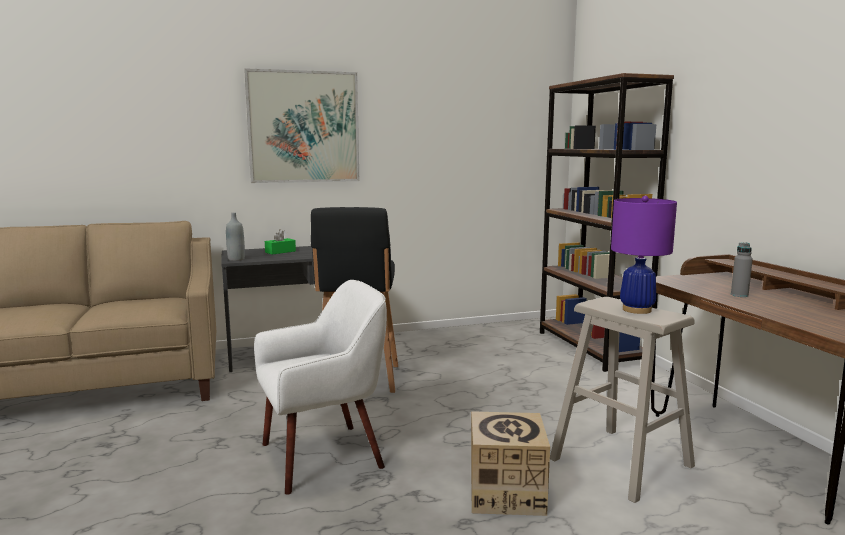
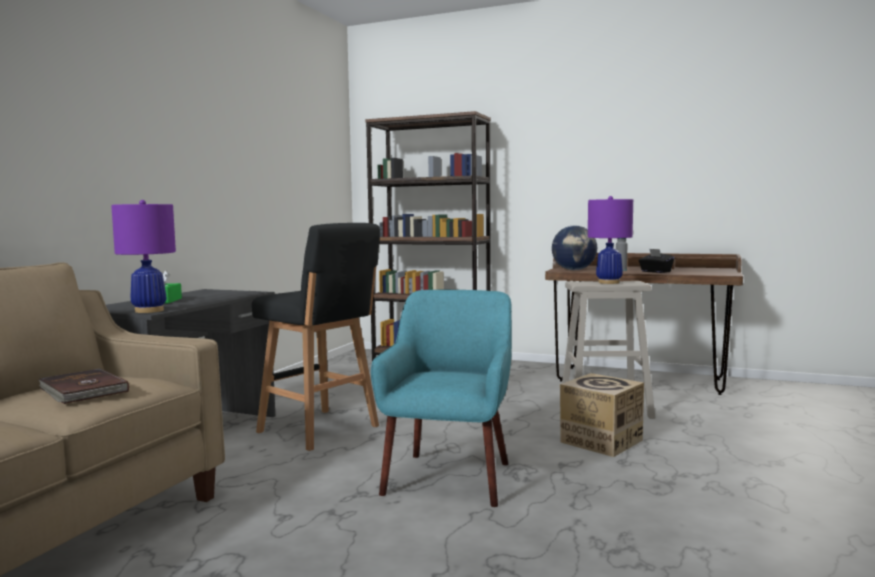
camera: 50 degrees left, 5 degrees down
grey bottle [226,213,245,261] -> purple table lamp [111,200,176,313]
picture [244,68,359,183] -> none
white armchair [254,280,387,495] -> turquoise armchair [371,290,512,507]
none -> brown book [38,368,129,404]
none -> globe [552,225,597,270]
none -> black tissue box [639,249,674,273]

